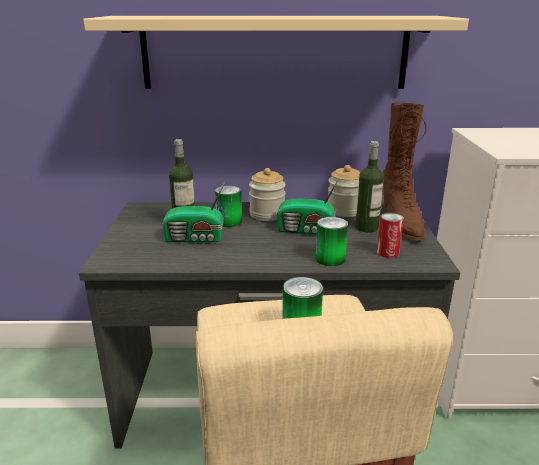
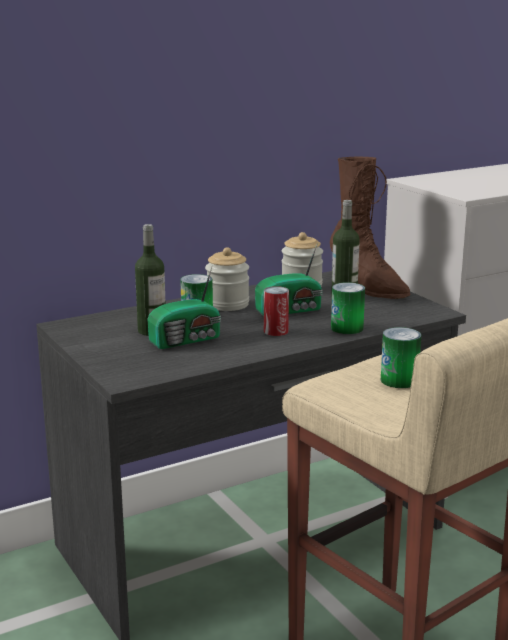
camera: 30 degrees left, 5 degrees down
beige shelf [83,16,469,89] -> none
can [377,213,404,258] -> can moved to [264,286,289,336]

